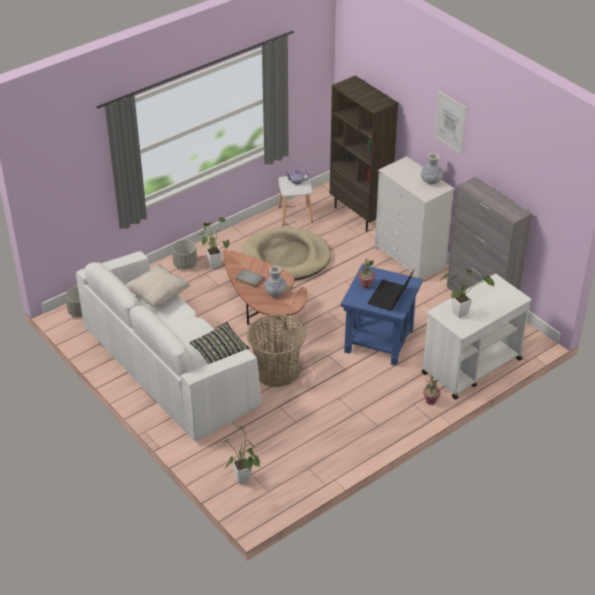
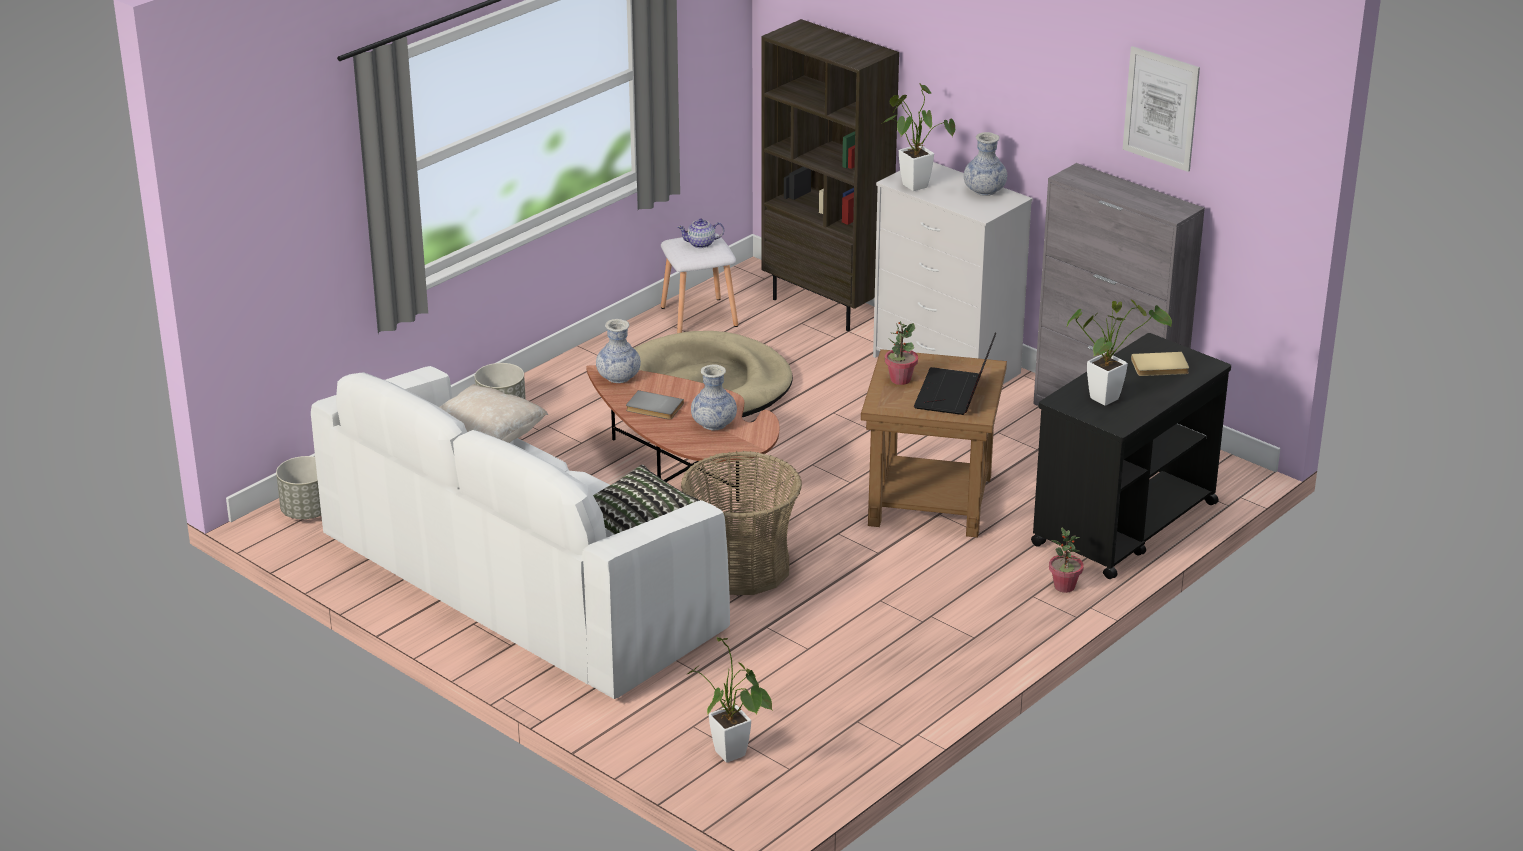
camera: 10 degrees left, 10 degrees down
potted plant [198,217,229,268] -> potted plant moved to [881,83,955,191]
blue side table [341,265,423,366] -> brown side table [861,349,1007,538]
white cart [422,274,531,399] -> black cart [1031,333,1231,579]
picture [434,91,467,155] -> picture moved to [1123,46,1200,172]
none -> vase [596,319,641,383]
none -> beige book [1131,352,1189,376]

